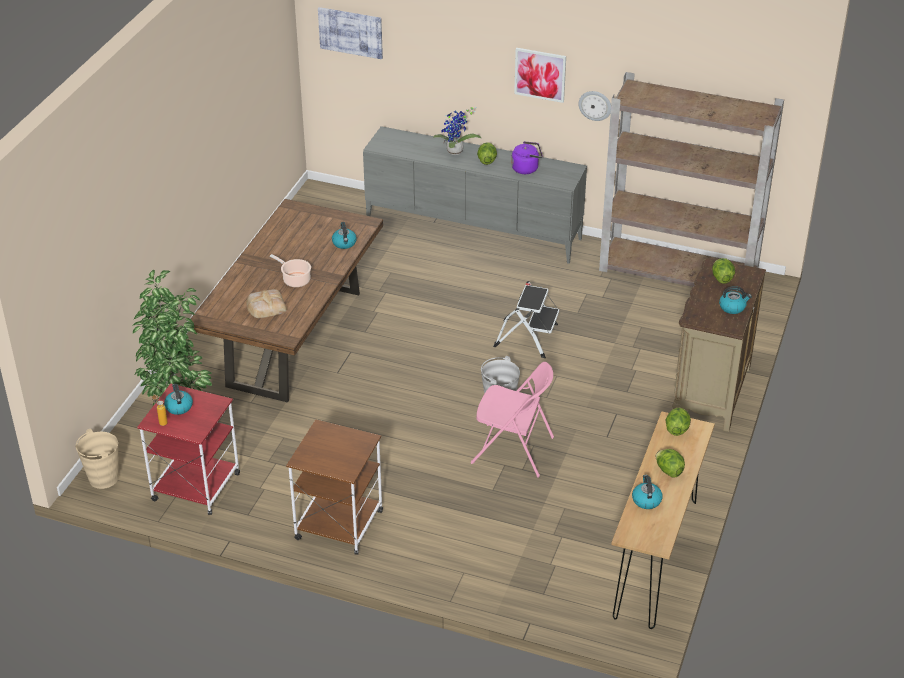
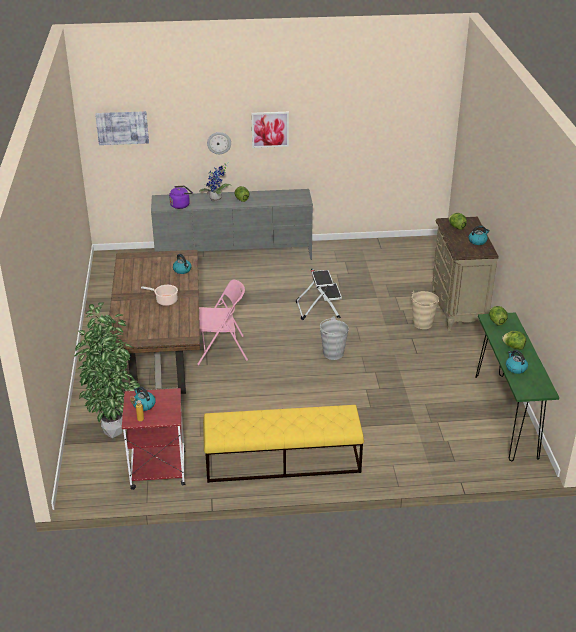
camera: 25 degrees left, 5 degrees down
beige bucket [76,429,119,489] -> beige bucket moved to [412,291,439,329]
bread [247,289,287,318] -> none
brown cart [286,419,383,555] -> yellow bench [203,405,364,483]
pink chair [471,362,554,478] -> pink chair moved to [197,280,248,365]
purple kettle [511,141,543,174] -> purple kettle moved to [169,186,193,209]
wall clock [578,91,611,121] -> wall clock moved to [207,132,231,154]
brown bookcase [599,72,784,287] -> none
brown console table [611,412,715,629] -> green console table [475,312,559,461]

